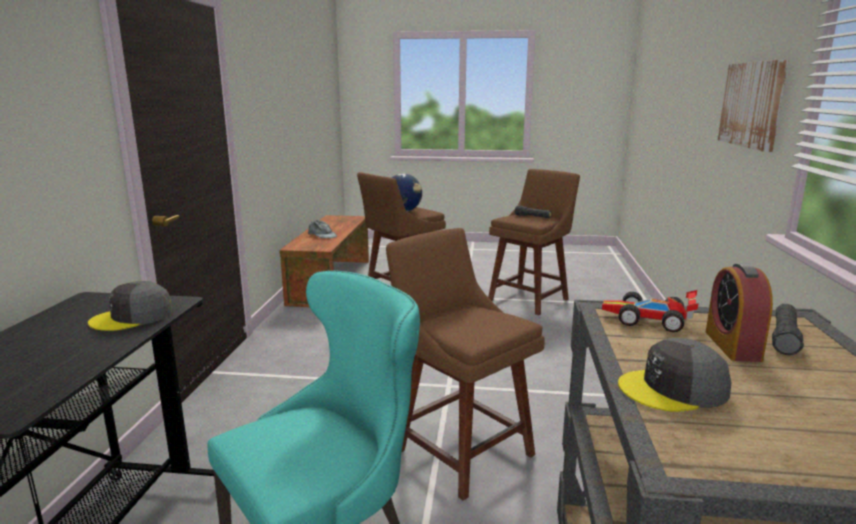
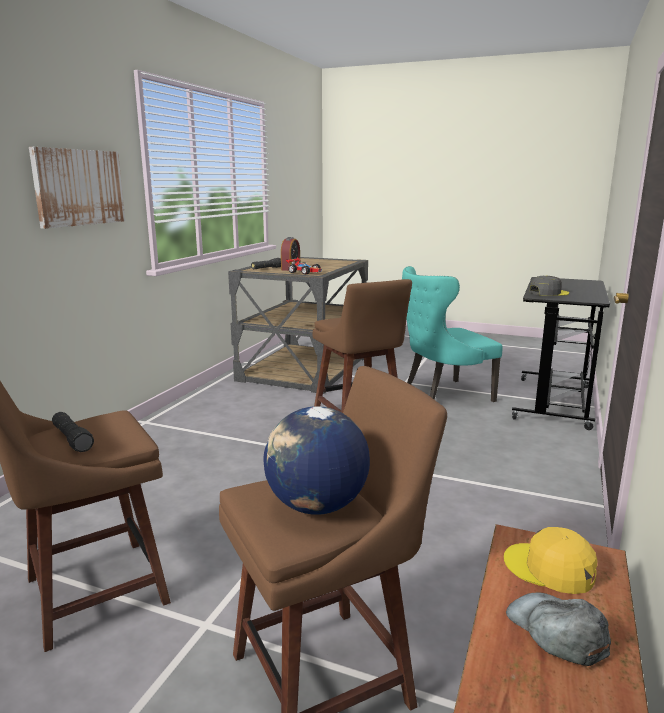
camera: 165 degrees left, 0 degrees up
grey cap [618,338,731,412] -> none
none -> yellow cap [504,527,597,594]

